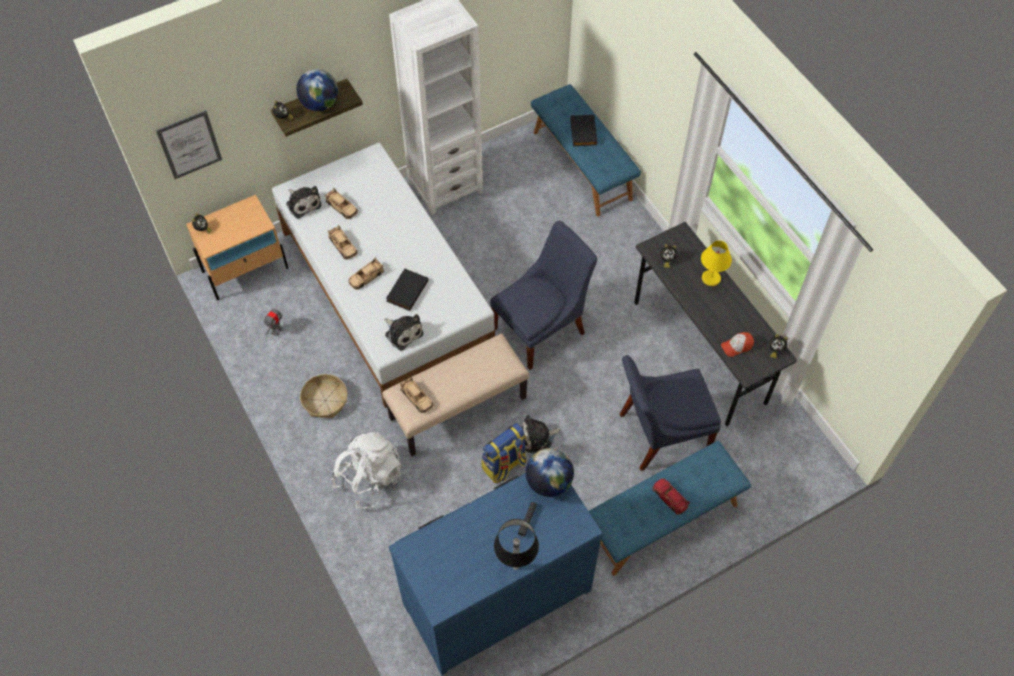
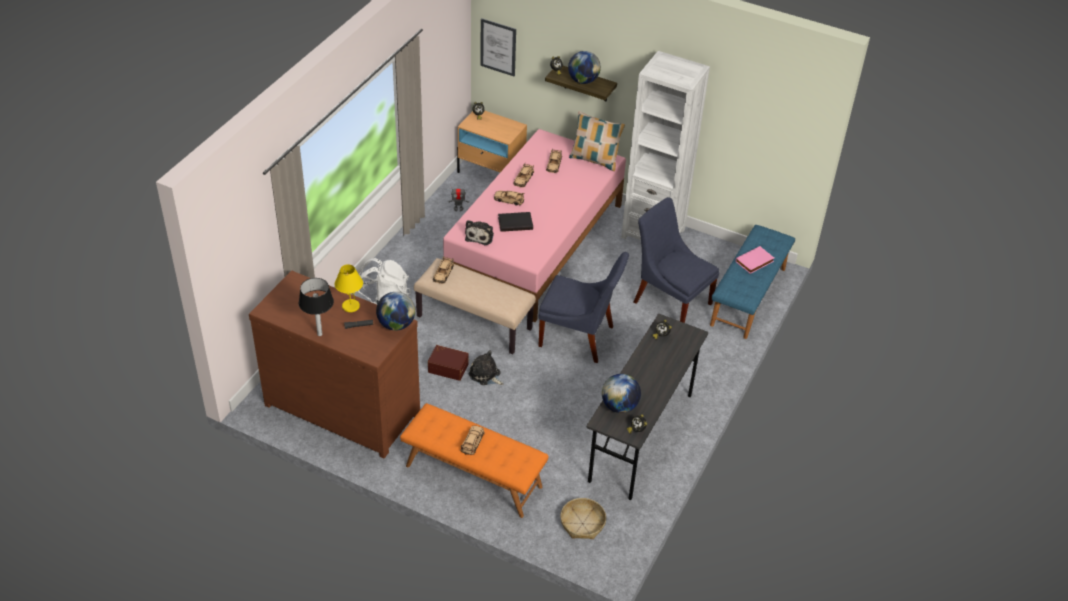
camera: 55 degrees right, 15 degrees down
white bed [272,143,495,408] -> pink bed [443,129,626,322]
plush toy [286,186,321,219] -> none
basket [300,374,347,418] -> basket moved to [560,498,606,539]
blue dresser [389,473,603,676] -> brown dresser [249,270,420,459]
backpack [481,423,527,483] -> brown storage box [428,345,468,381]
black book [570,115,597,146] -> pink book [735,246,774,274]
blue bench [589,441,751,576] -> orange bench [400,403,548,518]
blue chair [620,355,721,471] -> blue chair moved to [633,197,719,323]
red toy car [653,478,690,515] -> beige toy car [460,426,485,455]
yellow table lamp [701,241,732,286] -> yellow table lamp moved to [335,264,363,312]
cap [721,332,754,357] -> globe [602,374,641,413]
none -> pillow [569,111,625,171]

